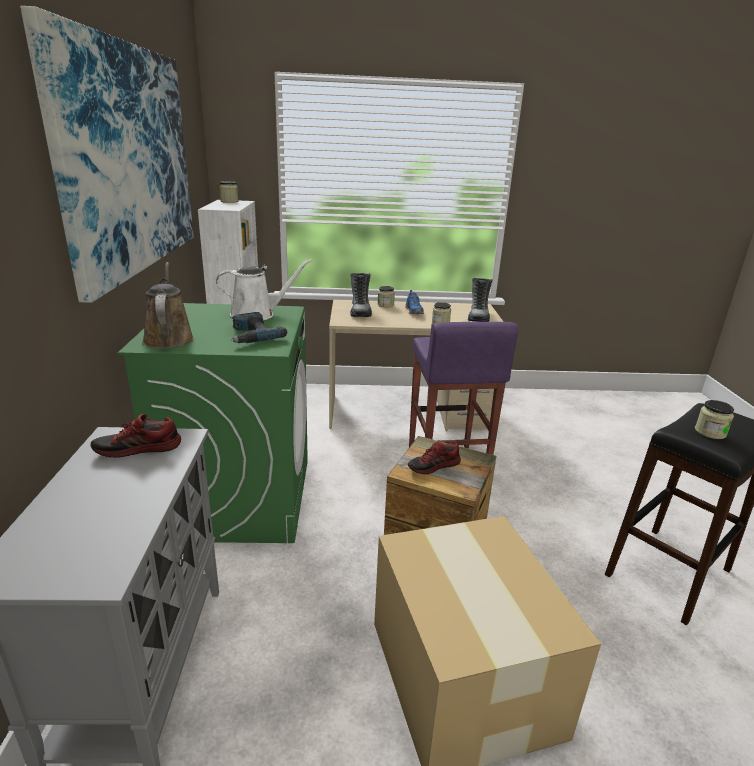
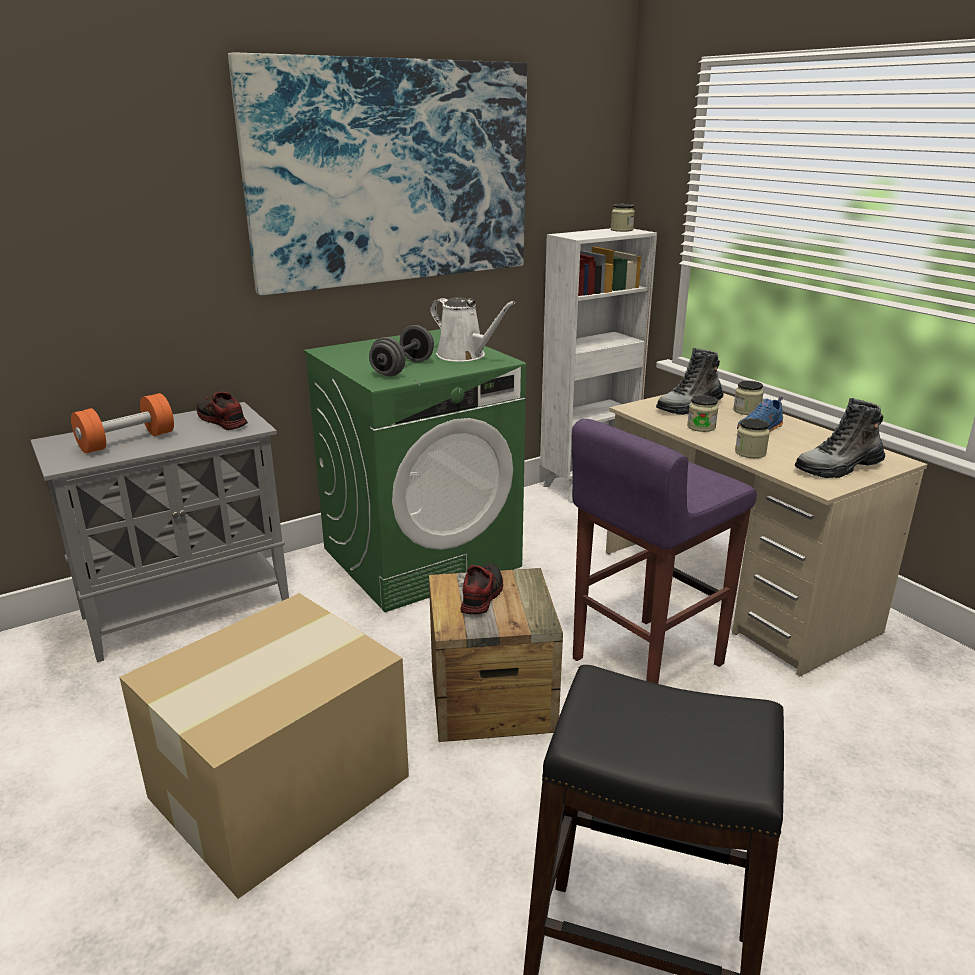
camera: 60 degrees right, 0 degrees up
brown watering can [142,262,194,349] -> none
power drill [231,312,287,343] -> grey dumbbell [369,325,434,376]
shoe [408,440,461,474] -> shoe turned 75 degrees clockwise [461,563,503,614]
jar [695,400,734,439] -> jar moved to [687,395,718,432]
none -> orange dumbbell [71,393,174,453]

